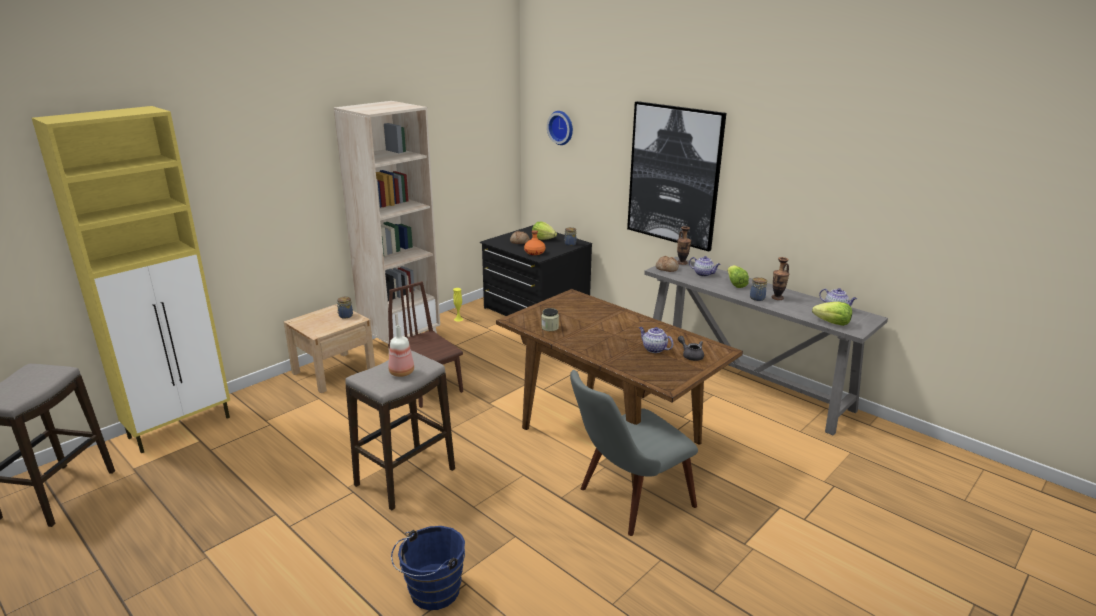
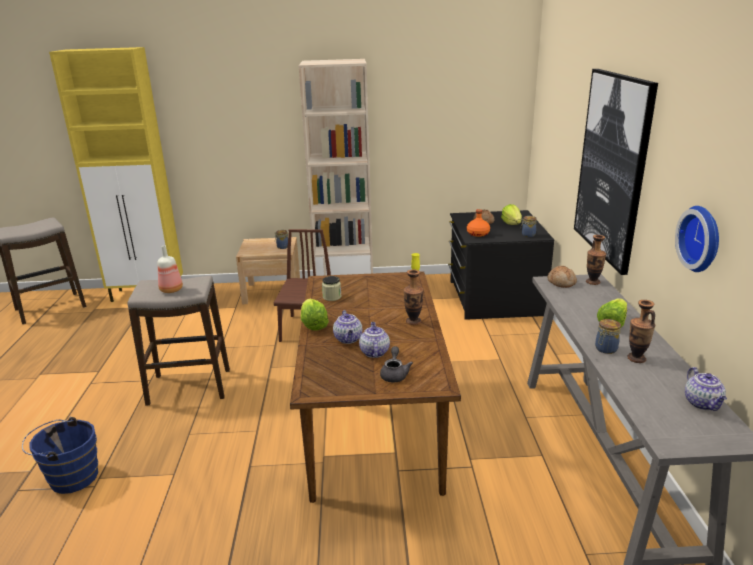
camera: 45 degrees right, 0 degrees up
wall clock [547,111,573,145] -> wall clock moved to [675,206,719,272]
grey chair [570,370,698,536] -> none
teapot [689,256,721,277] -> teapot moved to [333,310,363,344]
lettuce [812,302,852,326] -> lettuce moved to [301,298,329,331]
none -> vase [404,269,424,325]

